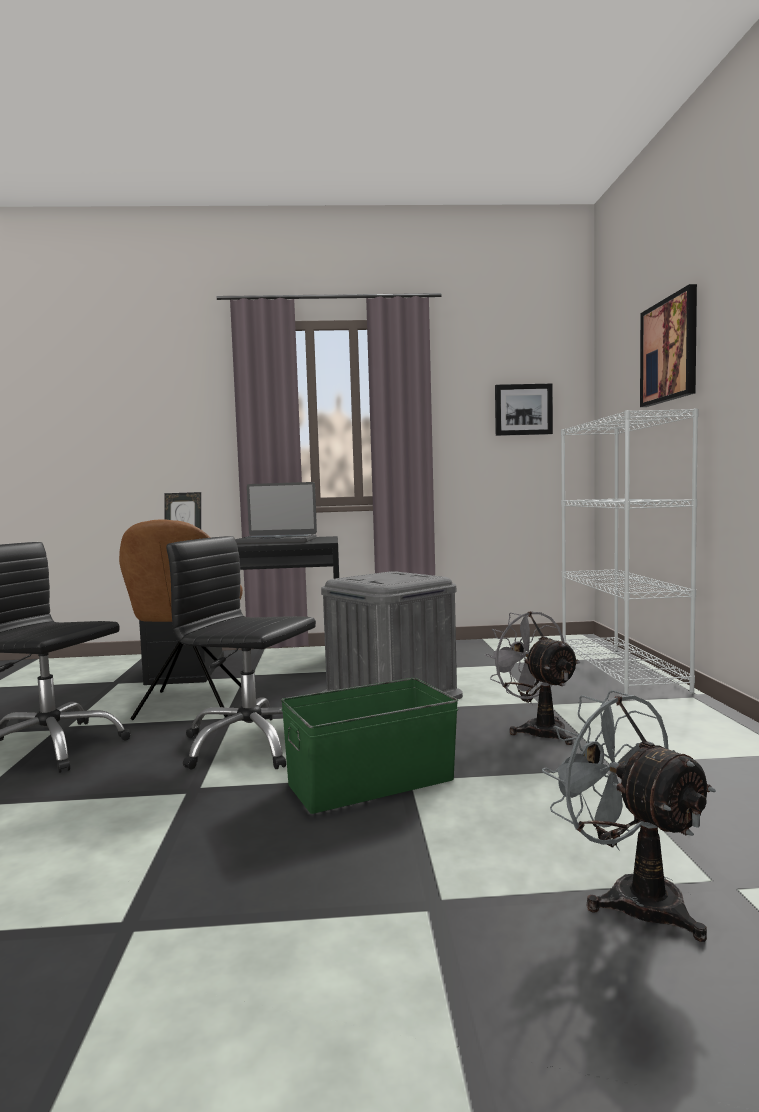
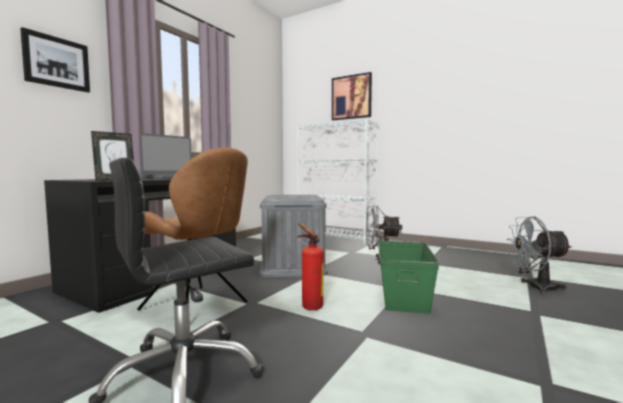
camera: 55 degrees left, 0 degrees up
black office chair [166,536,316,770] -> fire extinguisher [297,223,324,310]
picture [495,383,553,436] -> picture moved to [20,27,90,92]

